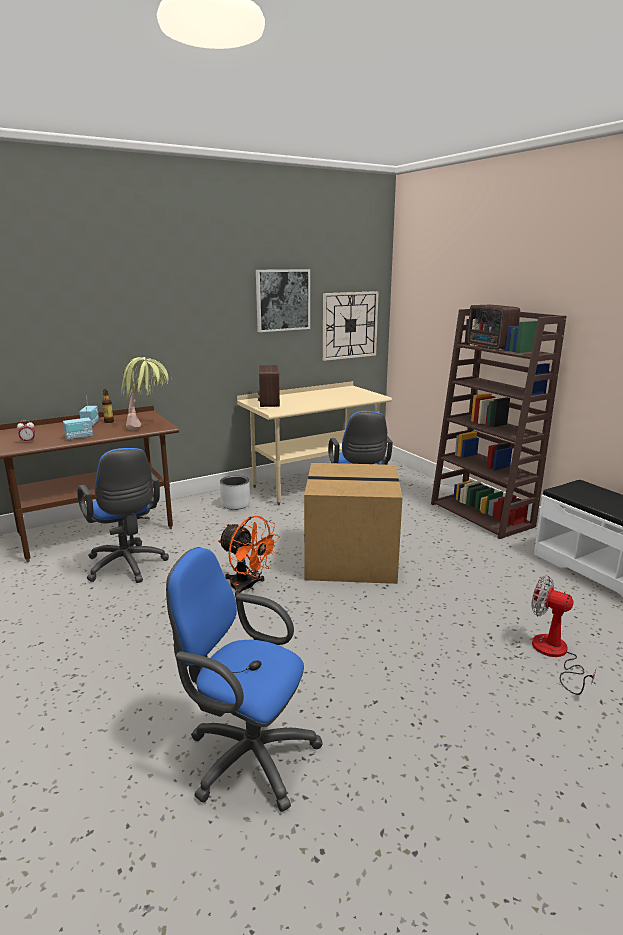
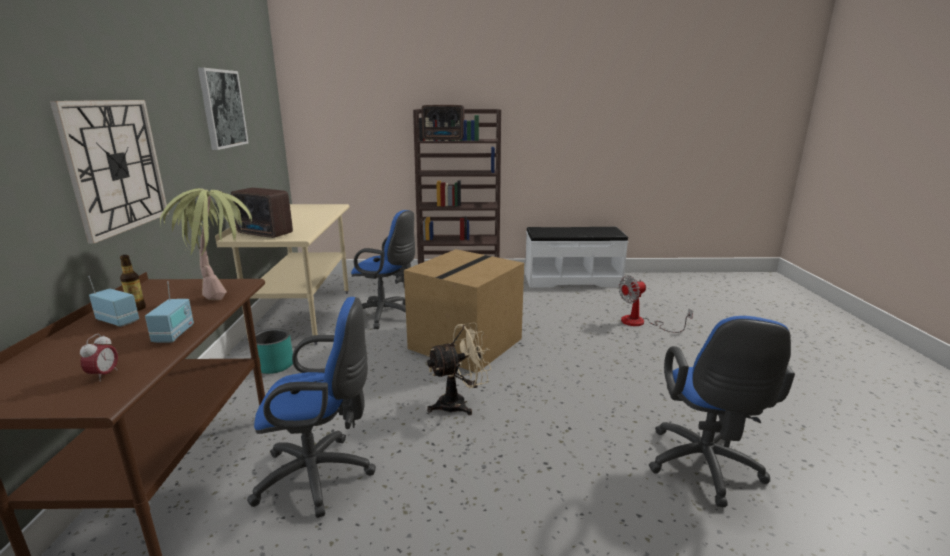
camera: 60 degrees left, 0 degrees up
blue office chair [166,547,323,812] -> blue office chair turned 45 degrees counterclockwise [649,316,795,507]
orange fan [218,516,280,597] -> beige fan [427,322,492,415]
grey planter [220,475,250,510] -> turquoise planter [255,328,293,374]
wall clock [323,291,379,361] -> wall clock moved to [50,100,169,244]

